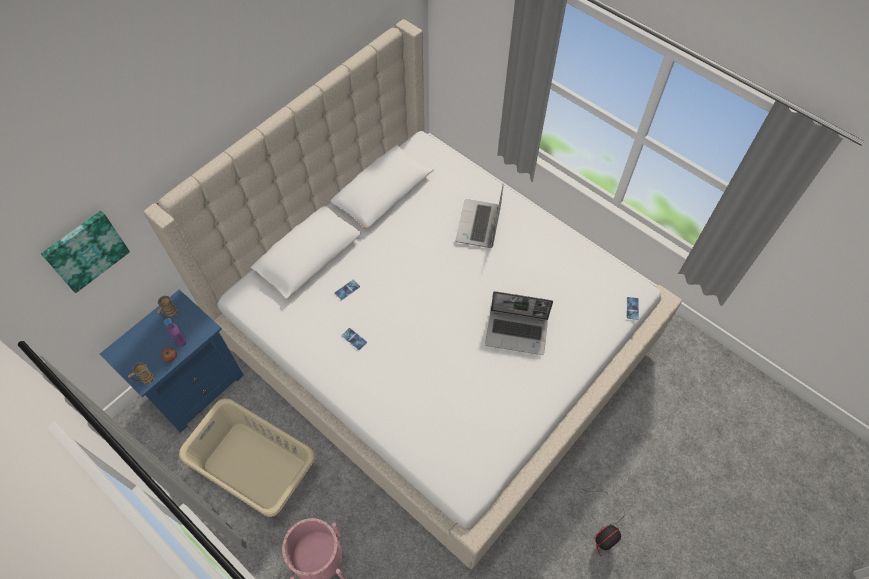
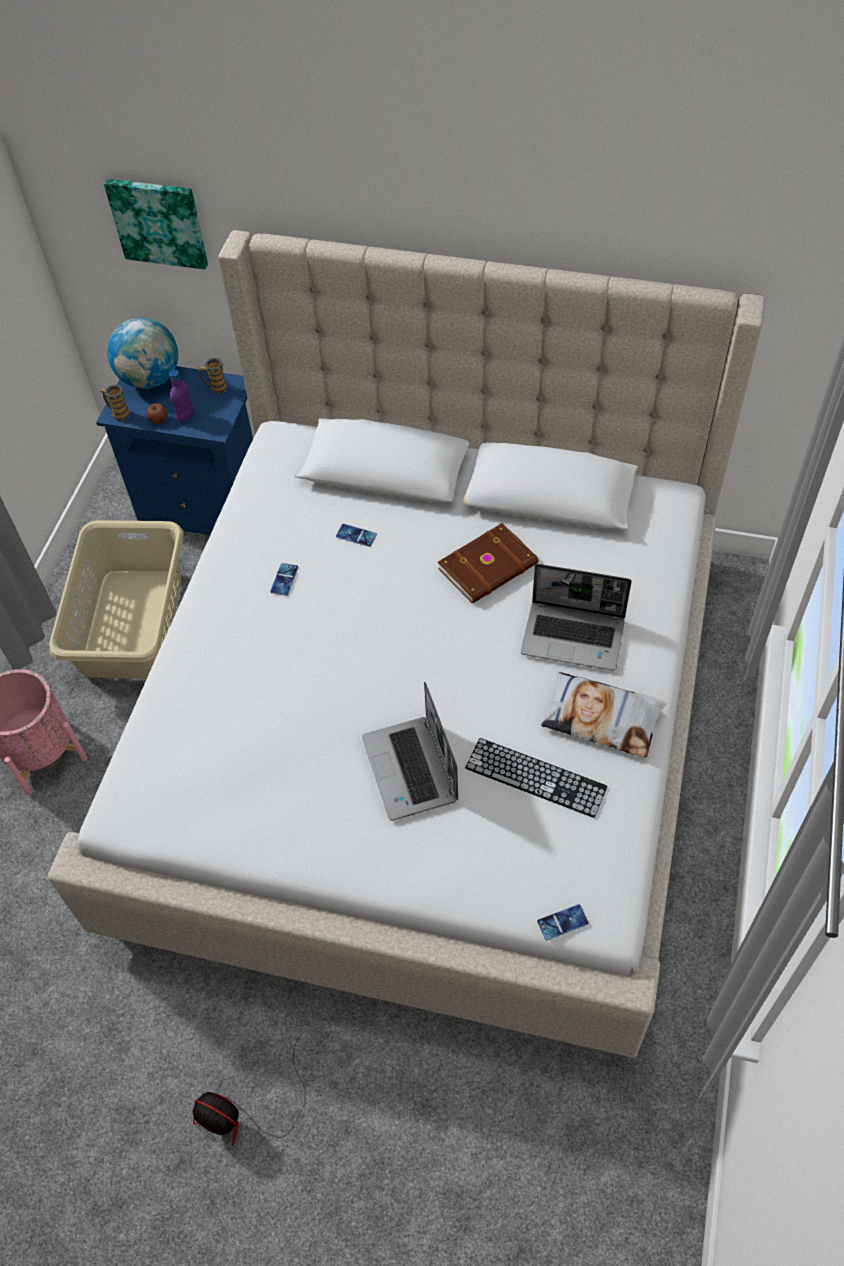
camera: 65 degrees right, 5 degrees down
laptop [455,184,504,248] -> laptop turned 150 degrees counterclockwise [521,564,632,671]
none -> globe [107,317,178,389]
none -> brown book [438,523,538,604]
none -> keyboard [465,738,607,818]
none -> pillow [541,672,666,757]

